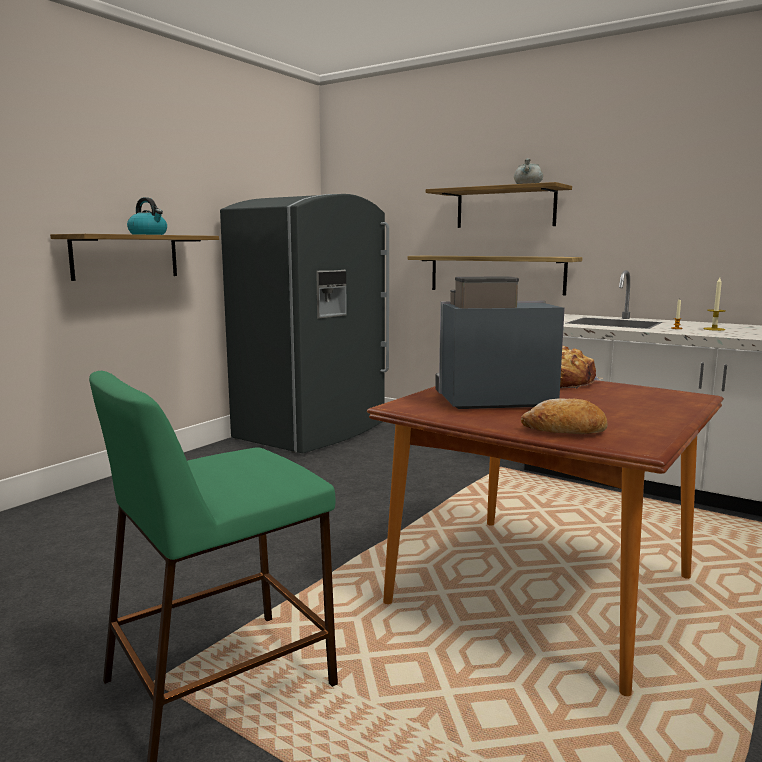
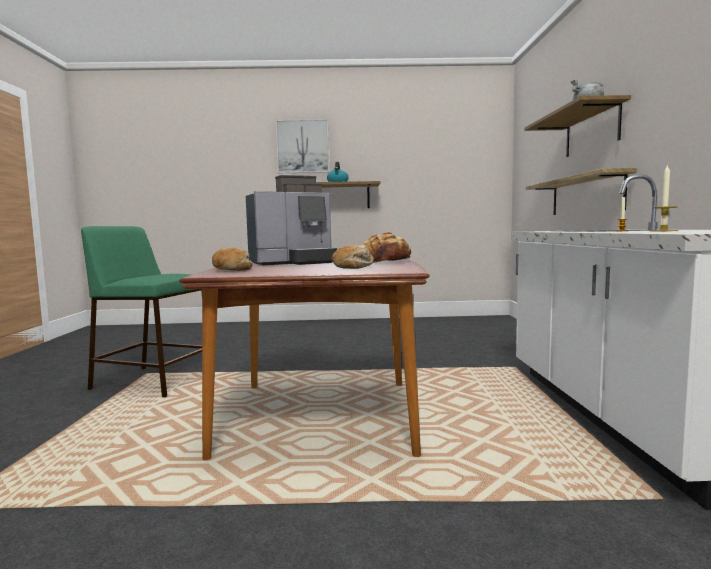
camera: 55 degrees right, 5 degrees down
grey fridge [220,194,389,453] -> none
coffee machine [435,276,565,409] -> coffee machine turned 105 degrees clockwise [246,175,337,265]
none -> picture [276,119,329,173]
none -> bread [332,245,374,269]

